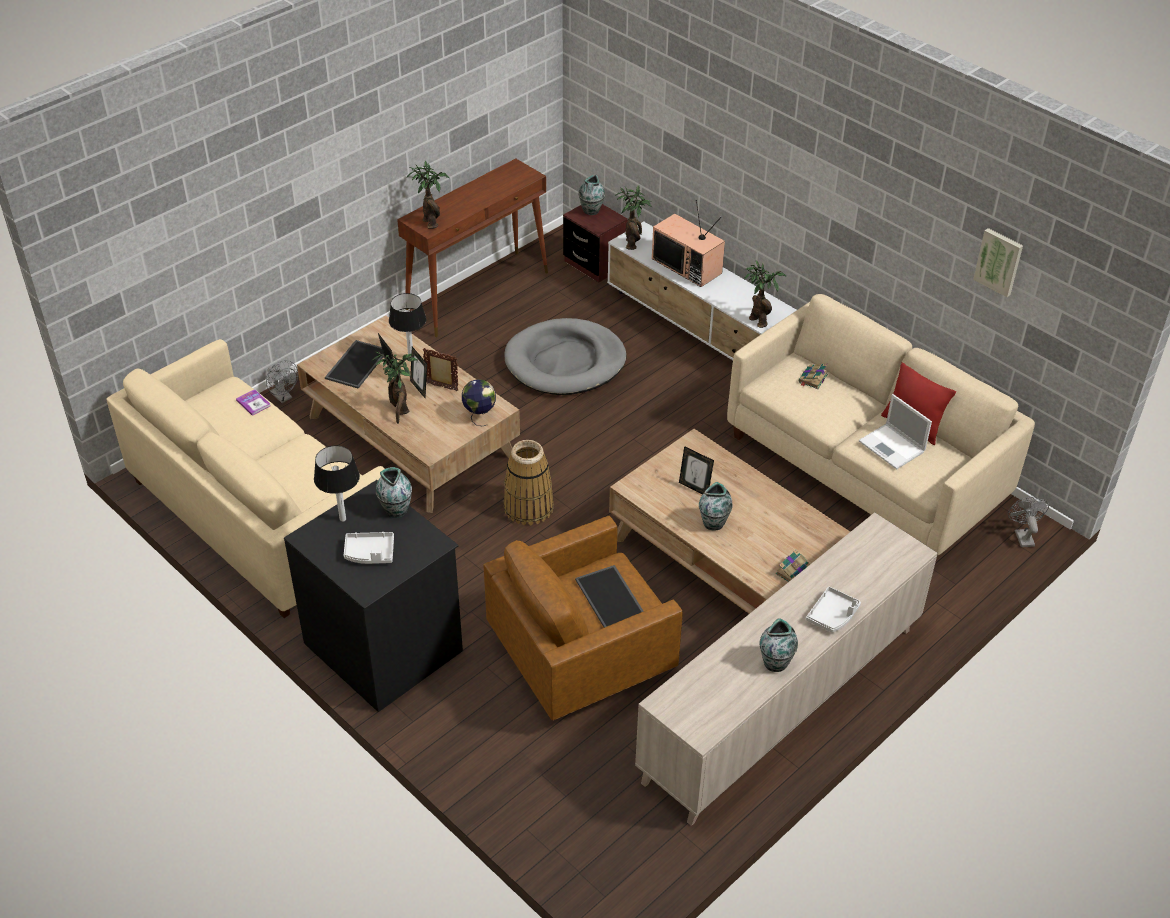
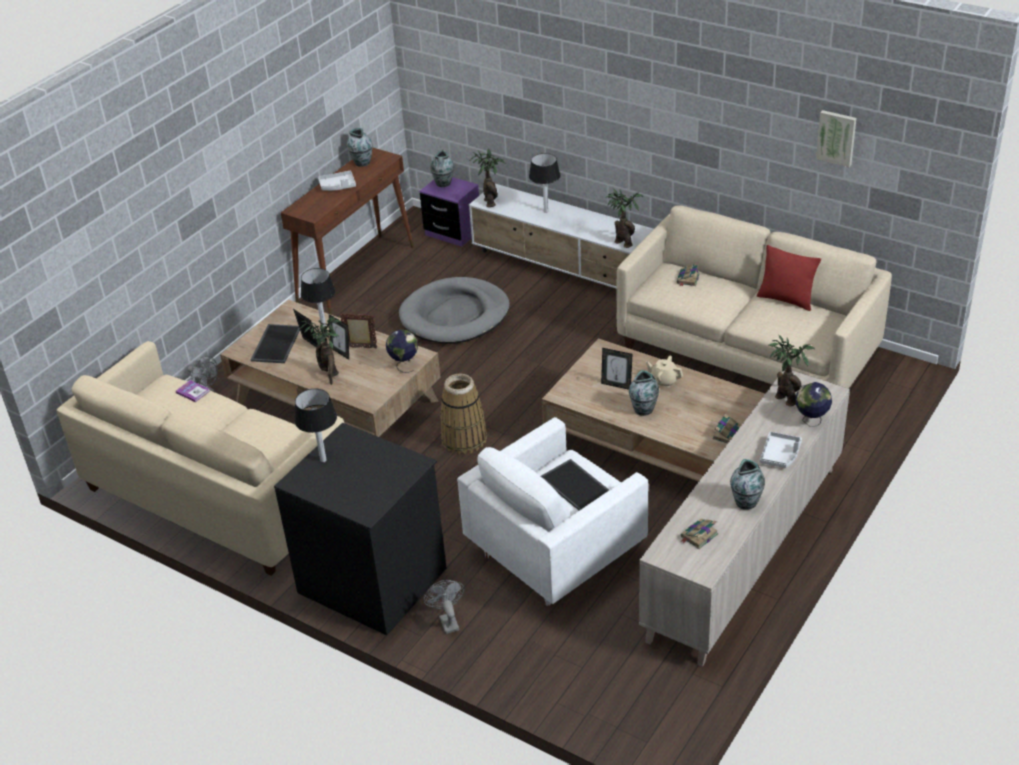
camera: 10 degrees left, 5 degrees down
grey tray [344,532,394,564] -> grey tray moved to [318,171,356,191]
vase [376,467,412,518] -> vase moved to [347,128,373,167]
potted plant [407,160,449,229] -> potted plant moved to [769,335,815,406]
brown armchair [483,516,683,720] -> white armchair [457,417,648,606]
brown nightstand [563,204,628,282] -> purple nightstand [419,177,479,247]
television [652,200,725,287] -> table lamp [529,153,560,213]
laptop [859,394,932,469] -> none
grey fan [1008,497,1049,547] -> grey fan moved to [423,580,464,634]
none -> beige teapot [645,355,683,388]
none -> book [680,518,718,549]
none -> globe [795,382,832,427]

